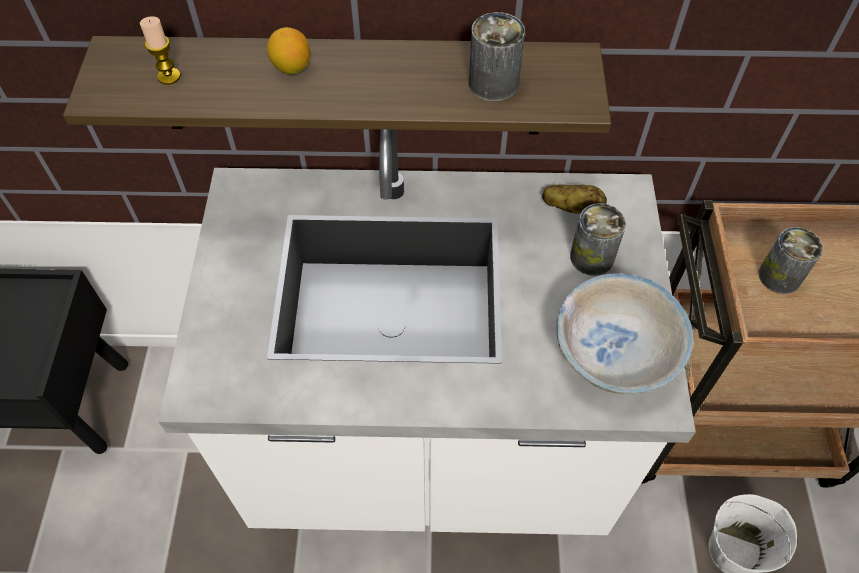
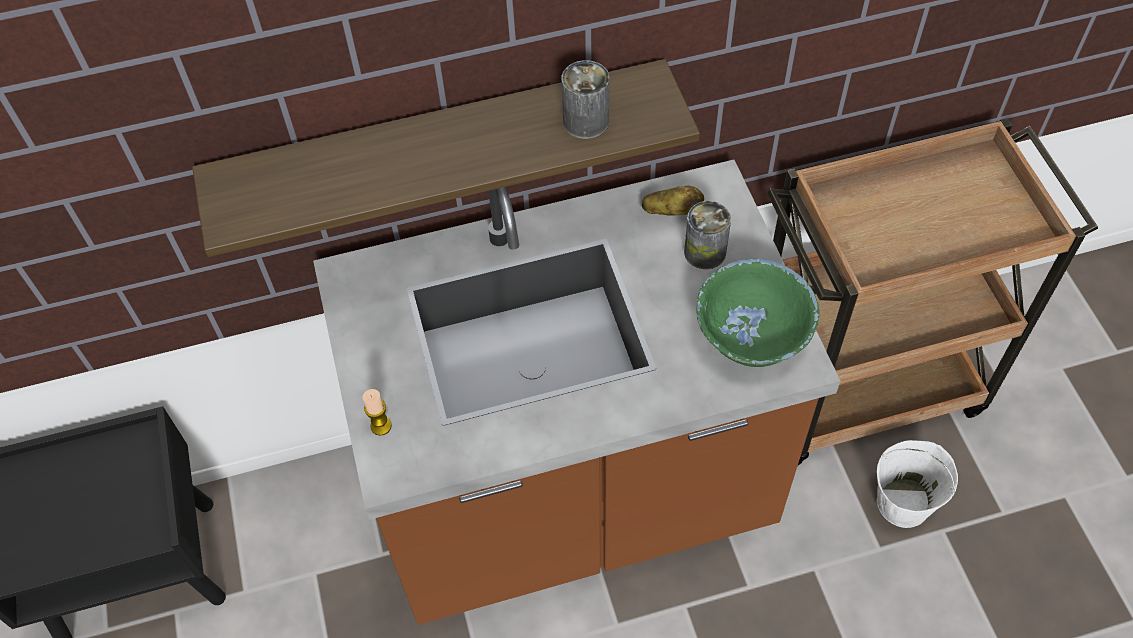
camera: 15 degrees left, 0 degrees up
candle [140,16,181,85] -> candle moved to [362,389,392,436]
white counter [159,130,696,535] -> brown counter [313,160,840,625]
lemon [267,27,310,75] -> none
white bowl [556,273,694,394] -> green bowl [696,259,819,367]
can [759,227,823,294] -> none

